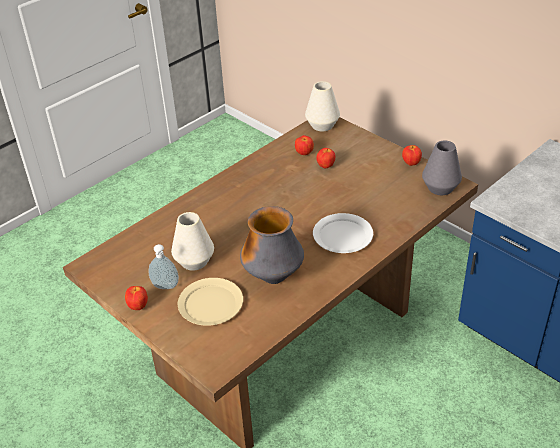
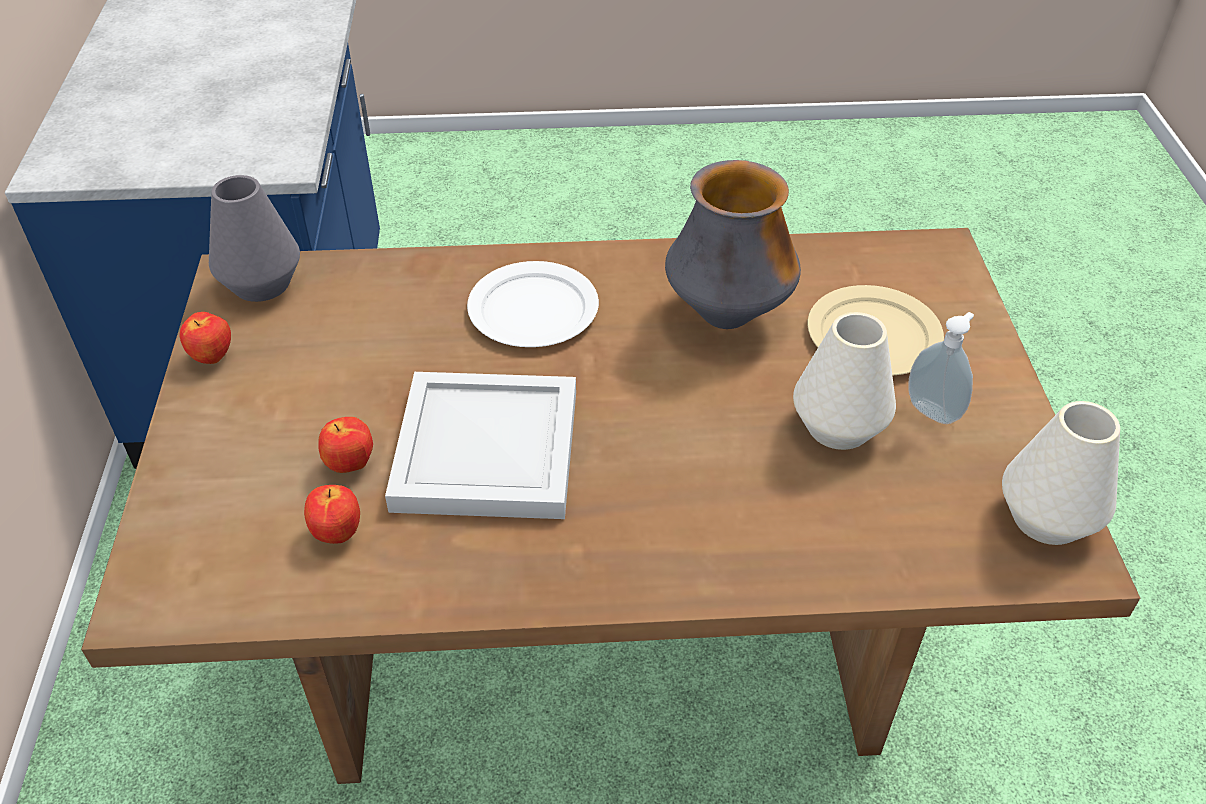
camera: 140 degrees left, 5 degrees up
apple [125,286,148,310] -> none
white vase [305,81,340,132] -> white vase moved to [1002,401,1120,545]
none -> white tray [385,372,576,519]

